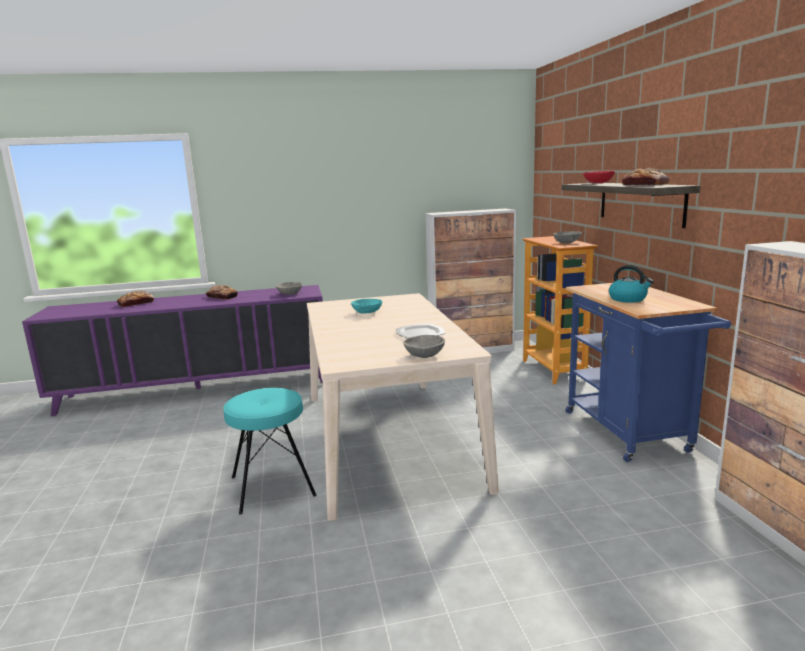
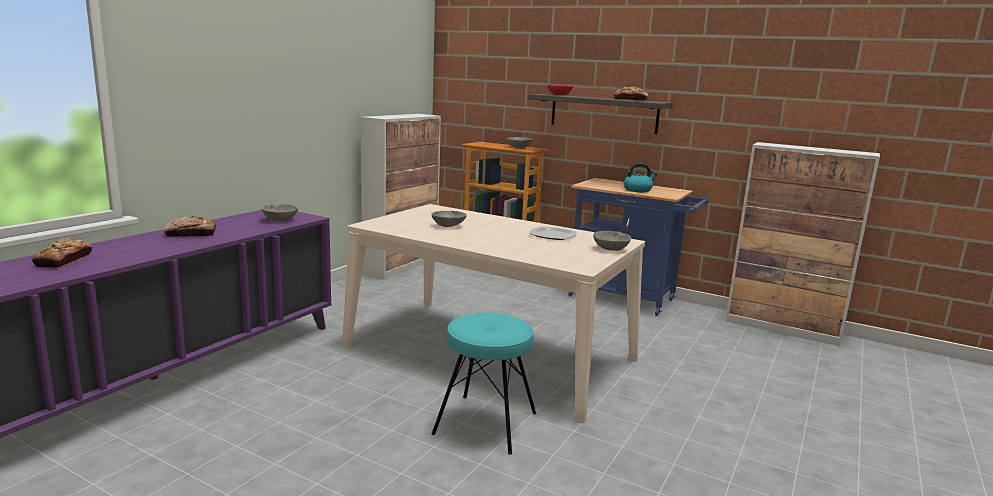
camera: 50 degrees left, 0 degrees up
turquoise bowl [351,299,383,313] -> grey bowl [431,211,467,227]

